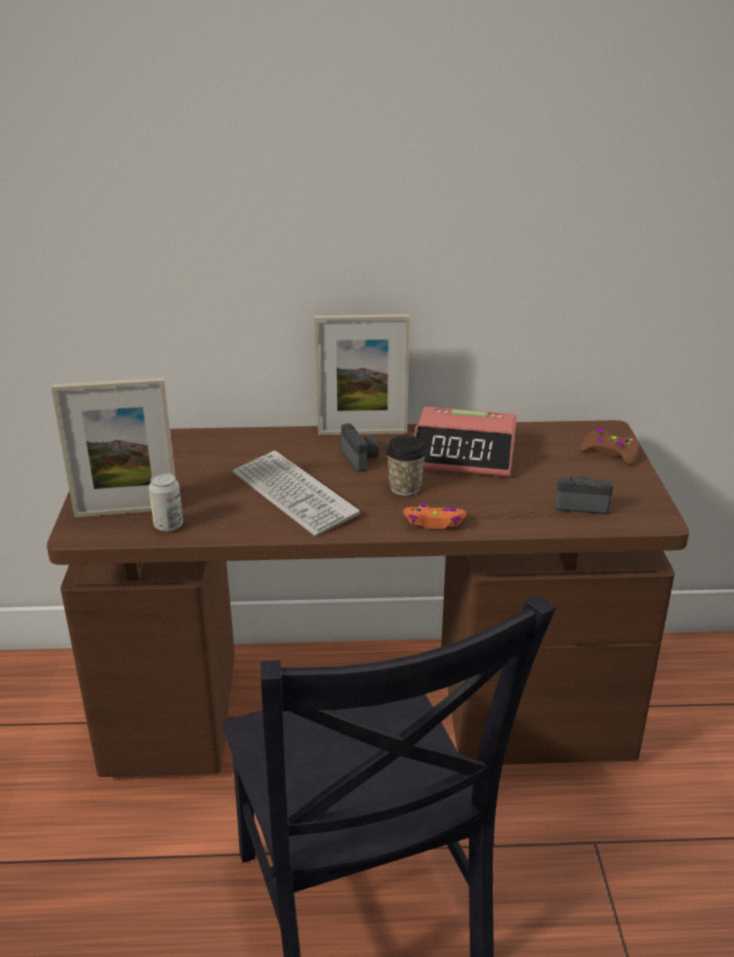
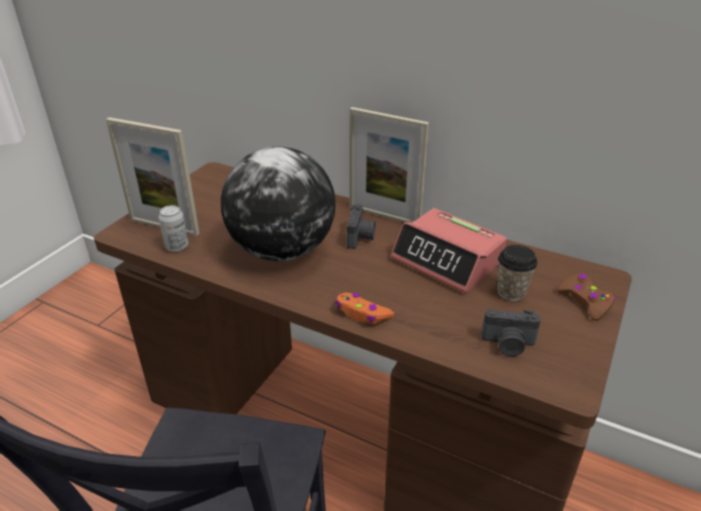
camera: 30 degrees right, 5 degrees up
keyboard [233,451,360,536] -> globe [221,146,336,261]
cup [386,435,427,496] -> cup moved to [497,245,538,301]
camera [555,476,613,514] -> camera turned 150 degrees clockwise [482,309,541,356]

